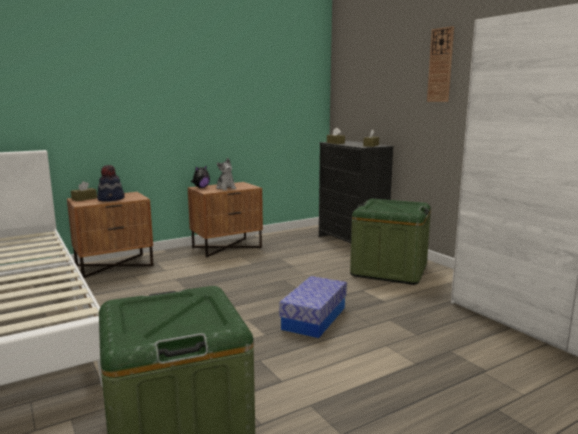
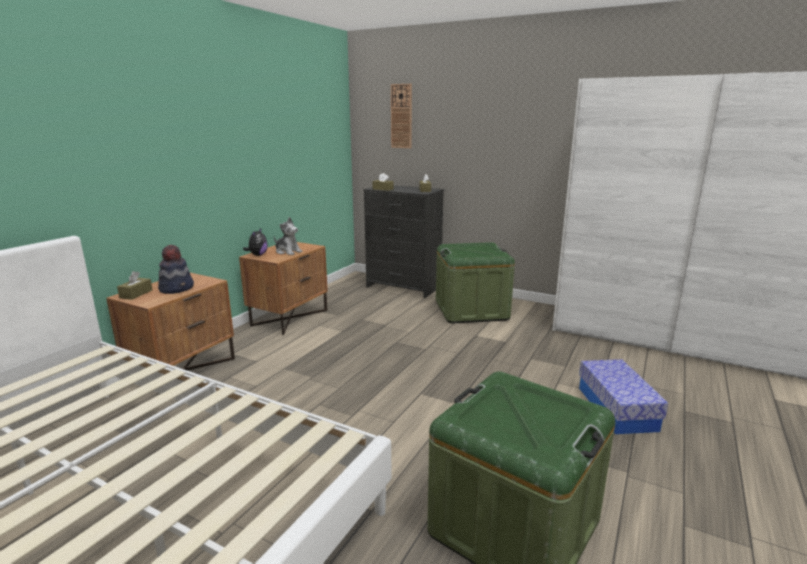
camera: 30 degrees left, 5 degrees up
storage box [279,276,347,338] -> storage box moved to [579,359,668,434]
wall clock [427,26,454,102] -> wall clock moved to [391,84,412,148]

